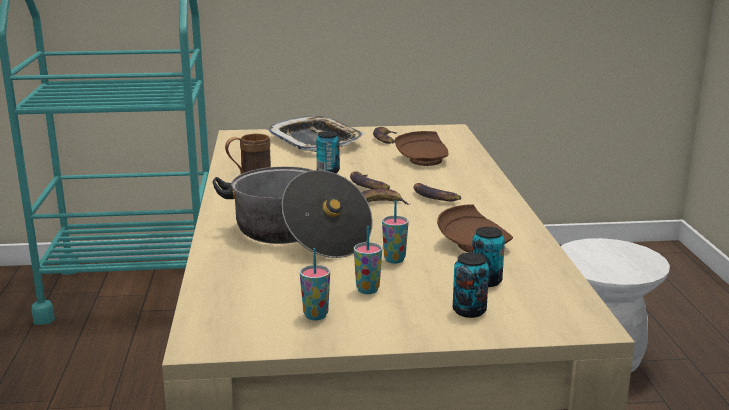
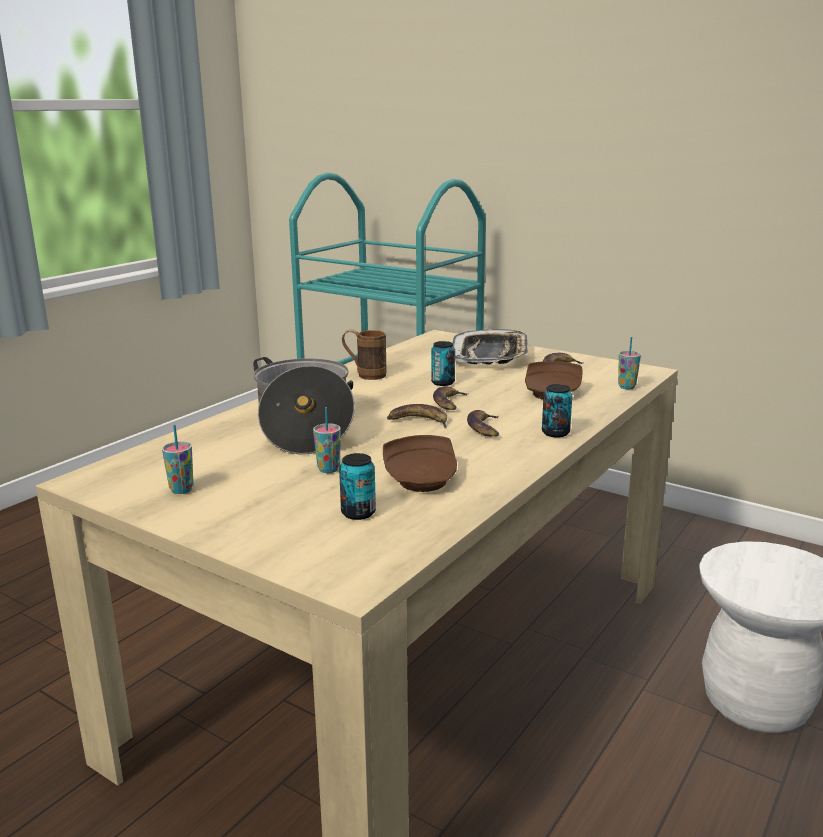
camera: 40 degrees right, 0 degrees up
cup [354,226,382,294] -> cup moved to [618,337,641,389]
can [453,253,489,318] -> can moved to [542,384,572,438]

